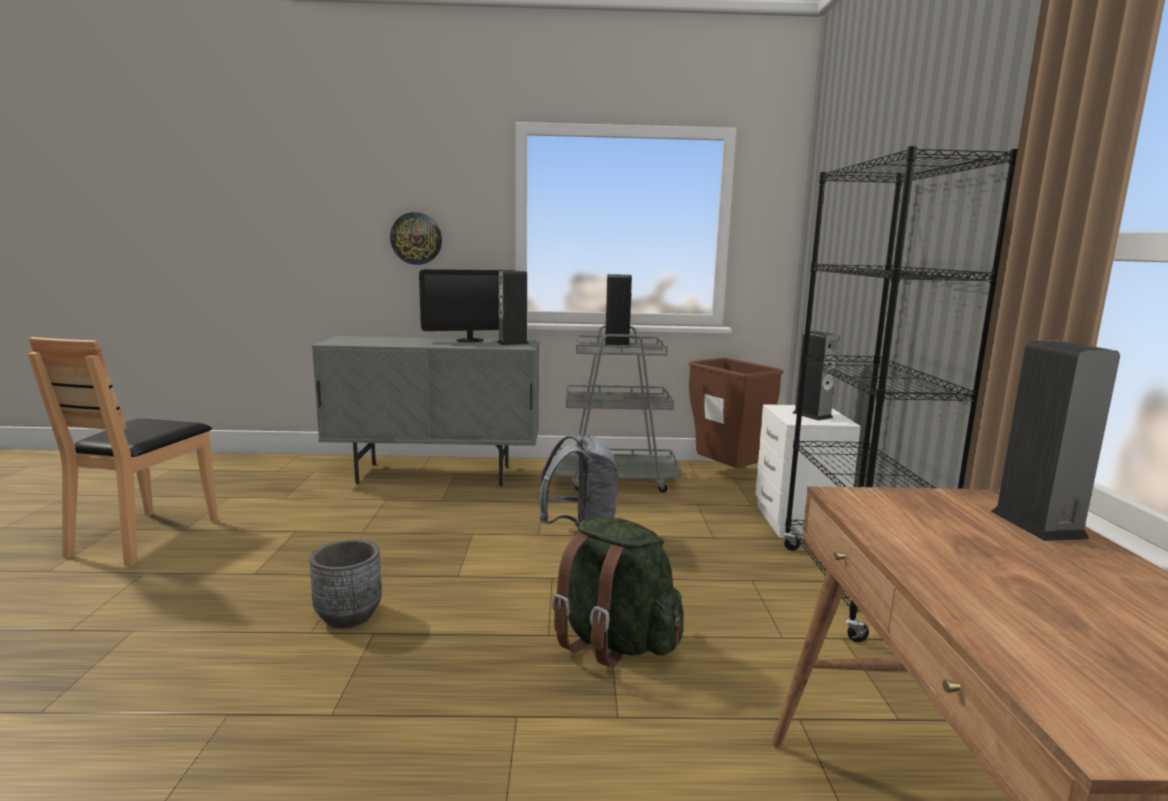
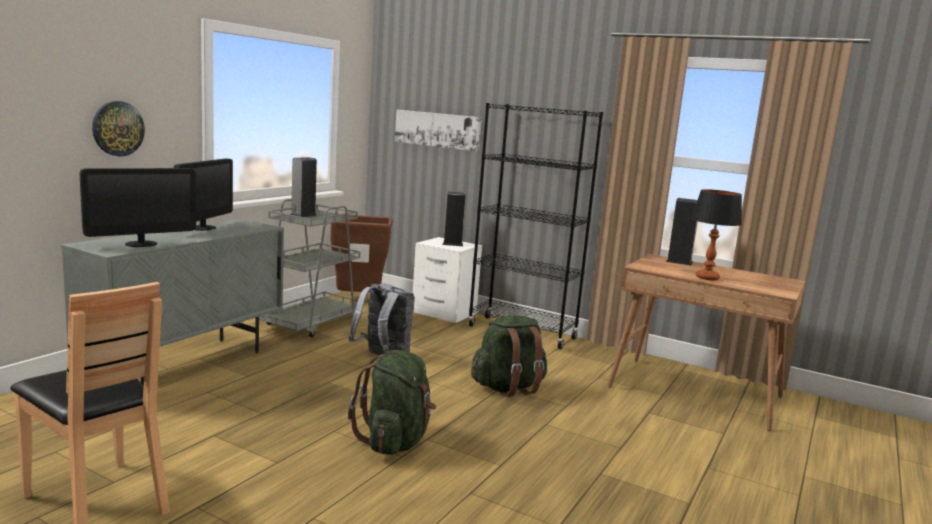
camera: 60 degrees left, 0 degrees up
grey planter [309,539,382,628] -> green backpack [348,350,436,455]
speaker [497,271,529,345] -> none
none -> monitor [79,168,196,247]
none -> picture [395,110,482,151]
none -> table lamp [691,189,742,280]

